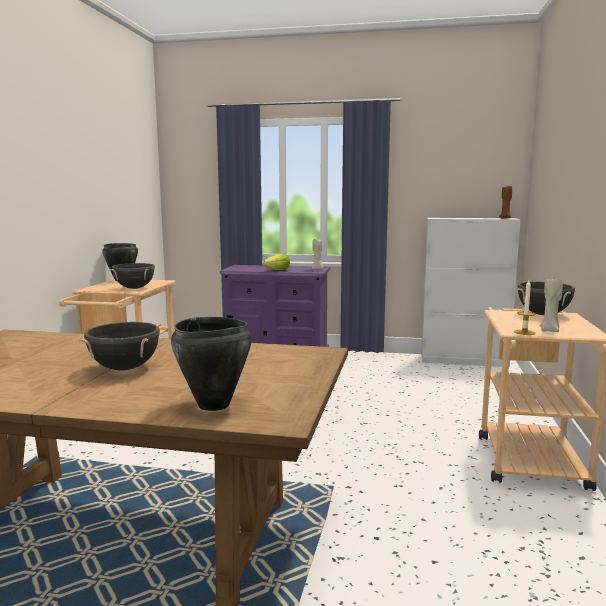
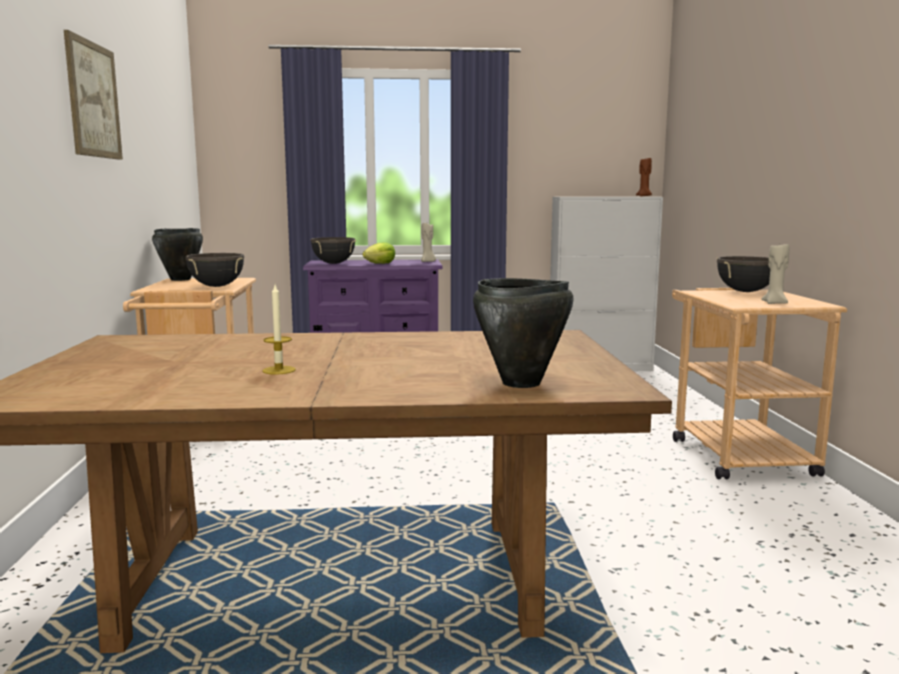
camera: 15 degrees left, 0 degrees up
black cooking pot [79,322,161,371] -> black cooking pot moved to [311,237,356,264]
candle [514,280,536,335] -> candle moved to [262,285,296,375]
none -> picture [64,30,123,160]

